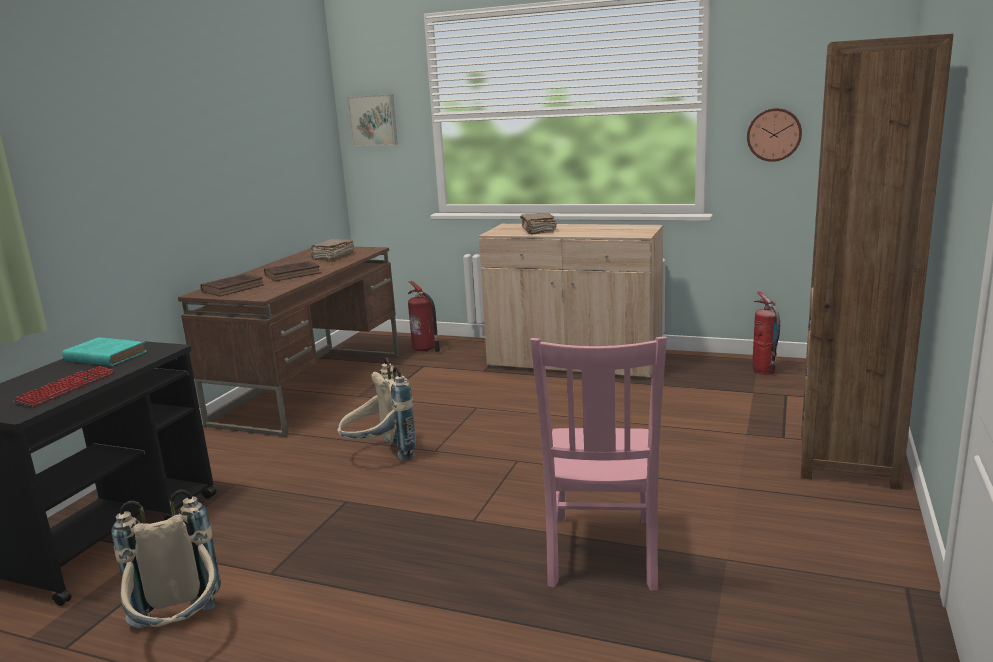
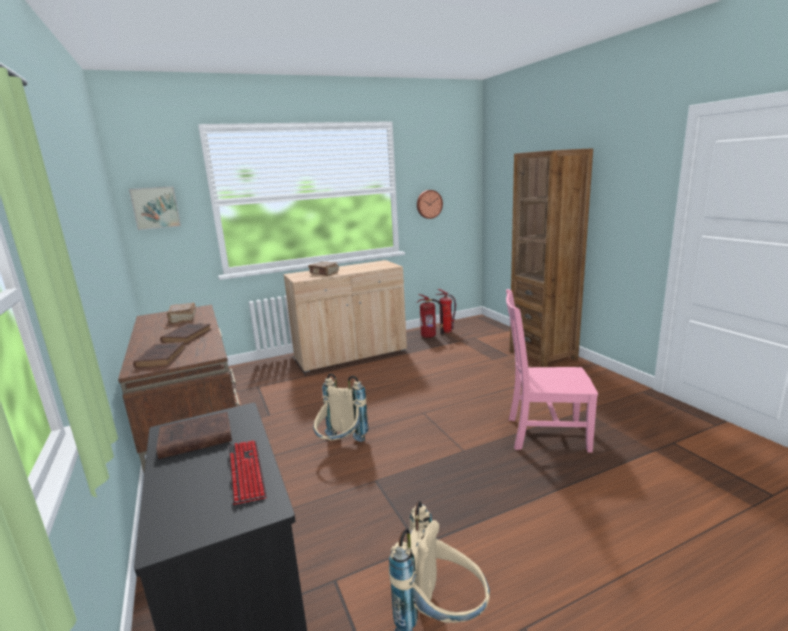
camera: 45 degrees left, 0 degrees up
turquoise book [62,337,147,366] -> brown book [156,412,232,459]
fire extinguisher [408,281,440,353] -> fire extinguisher moved to [417,294,444,338]
pink chair [530,336,667,591] -> pink chair turned 135 degrees clockwise [506,289,598,453]

